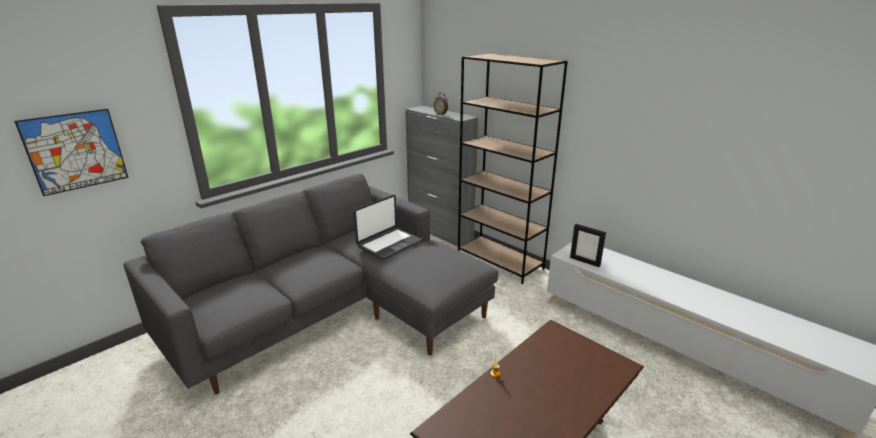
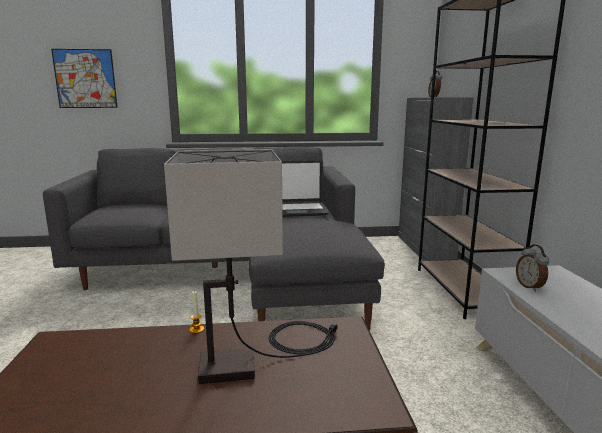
camera: 40 degrees right, 10 degrees down
picture frame [570,224,606,267] -> alarm clock [516,245,549,292]
none -> table lamp [164,149,338,384]

